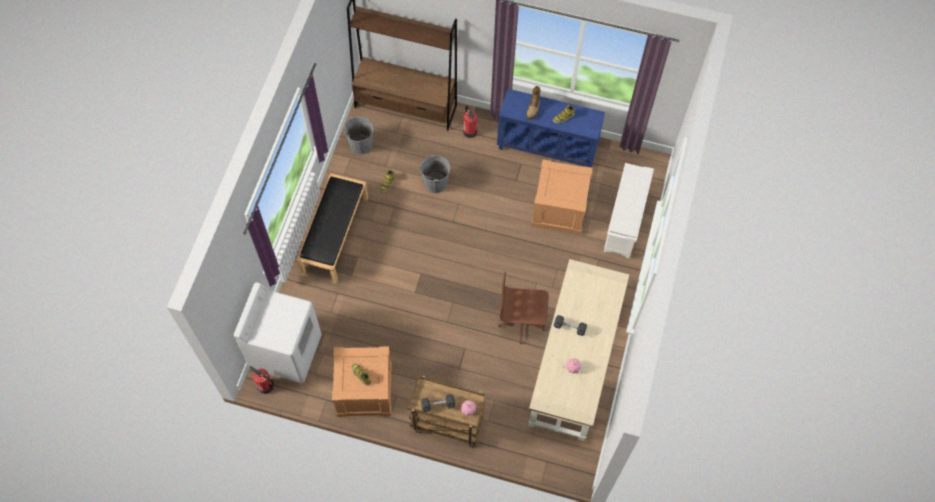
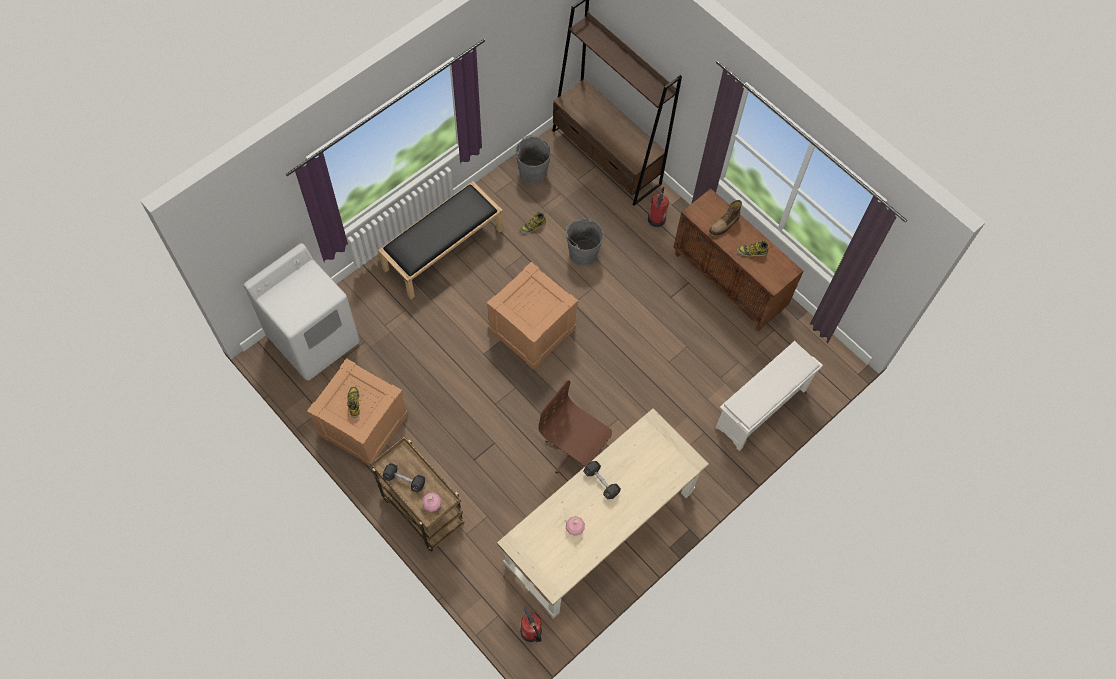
camera: 30 degrees right, 0 degrees up
fire extinguisher [249,366,274,394] -> fire extinguisher moved to [520,607,542,642]
blue cabinet [497,89,605,168] -> brown cabinet [673,189,803,331]
crate [531,159,593,235] -> crate moved to [487,262,578,370]

